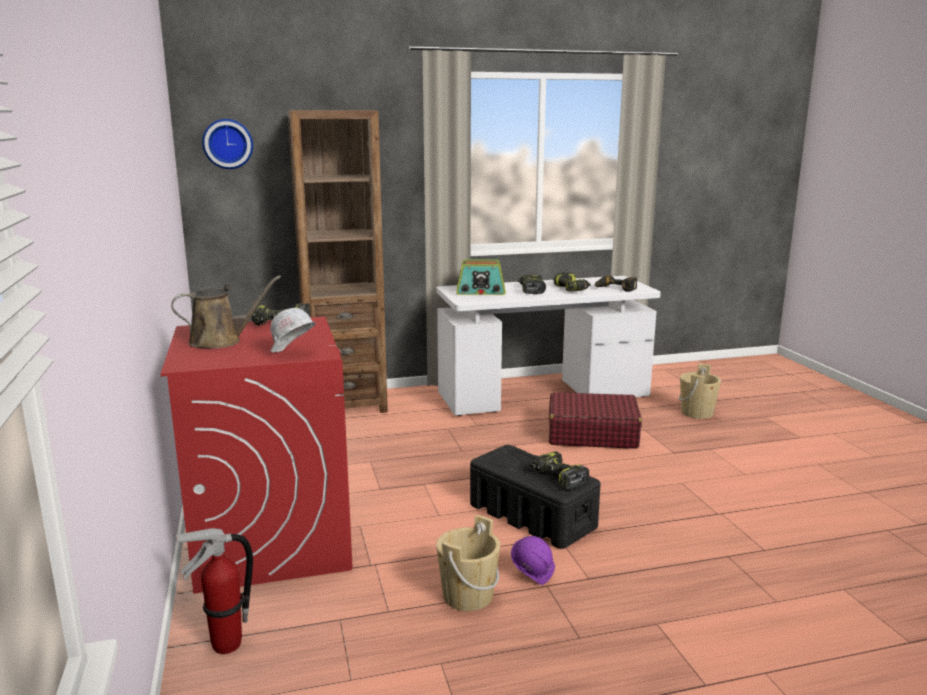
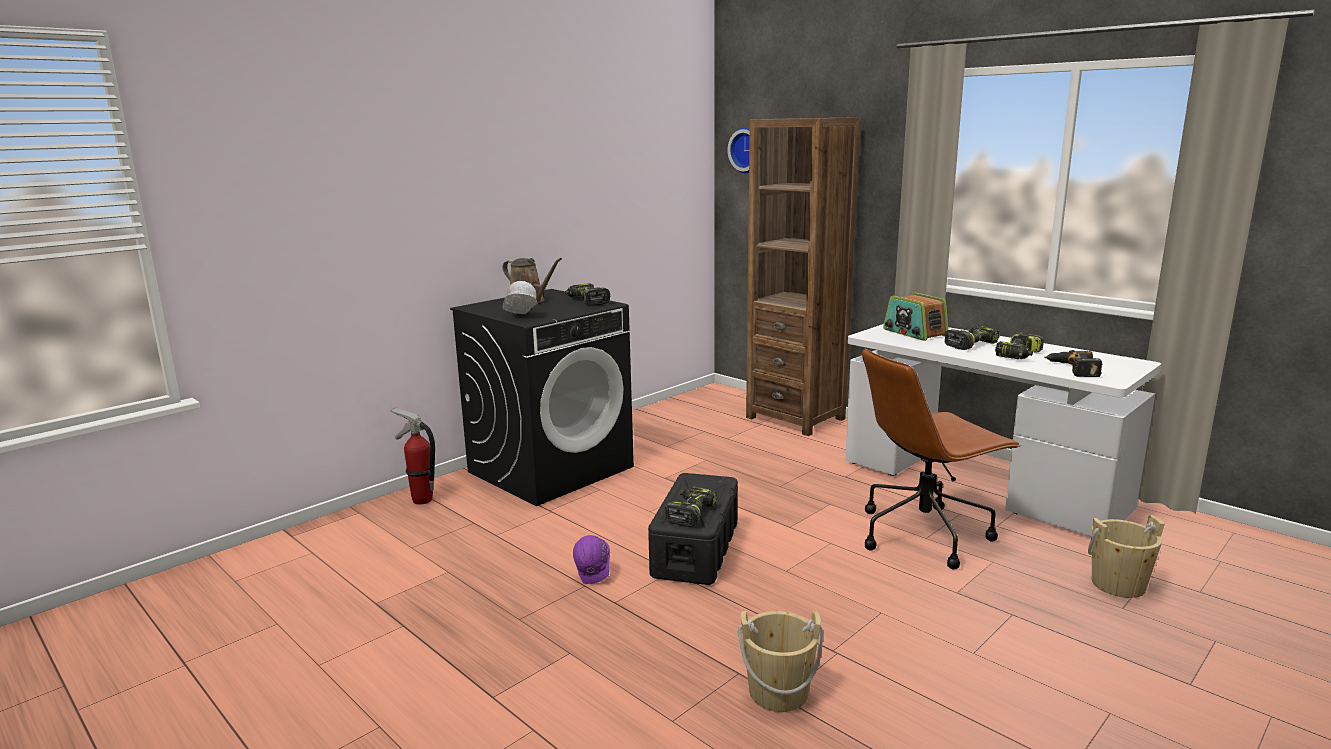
camera: 60 degrees right, 0 degrees up
red washing machine [160,317,353,594] -> black washing machine [450,289,634,506]
beige bucket [436,515,500,611] -> beige bucket moved to [738,611,823,712]
red suitcase [549,392,642,448] -> brown office chair [862,348,1021,570]

